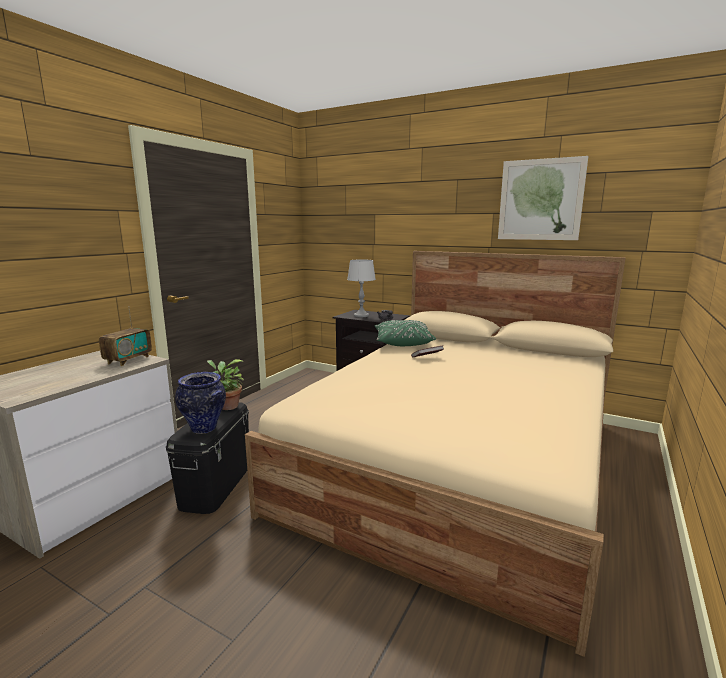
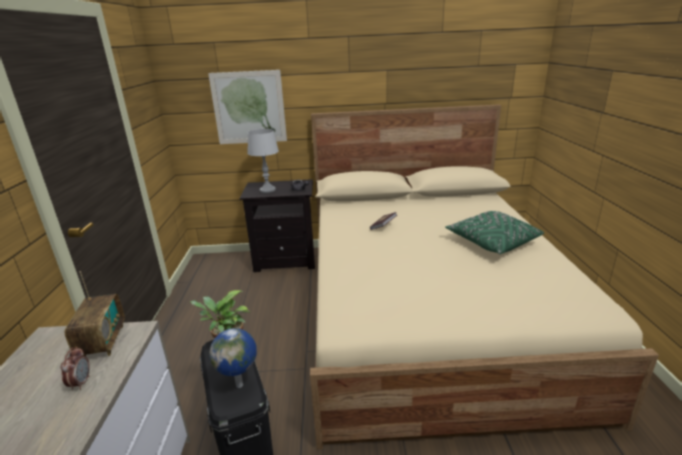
camera: 30 degrees left, 10 degrees up
vase [175,372,226,434] -> globe [209,328,257,388]
green pillow [375,320,436,346] -> green pillow moved to [445,211,544,254]
picture [498,156,588,240] -> picture moved to [208,70,287,144]
none -> alarm clock [61,347,90,390]

